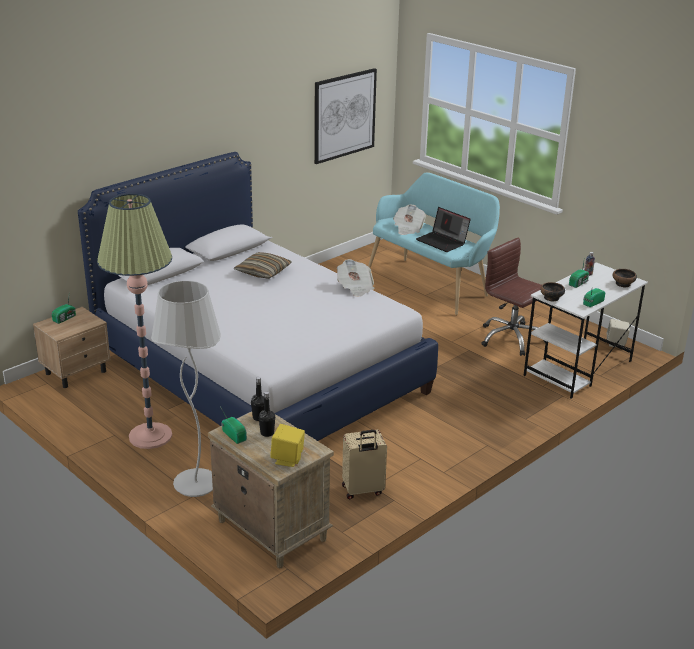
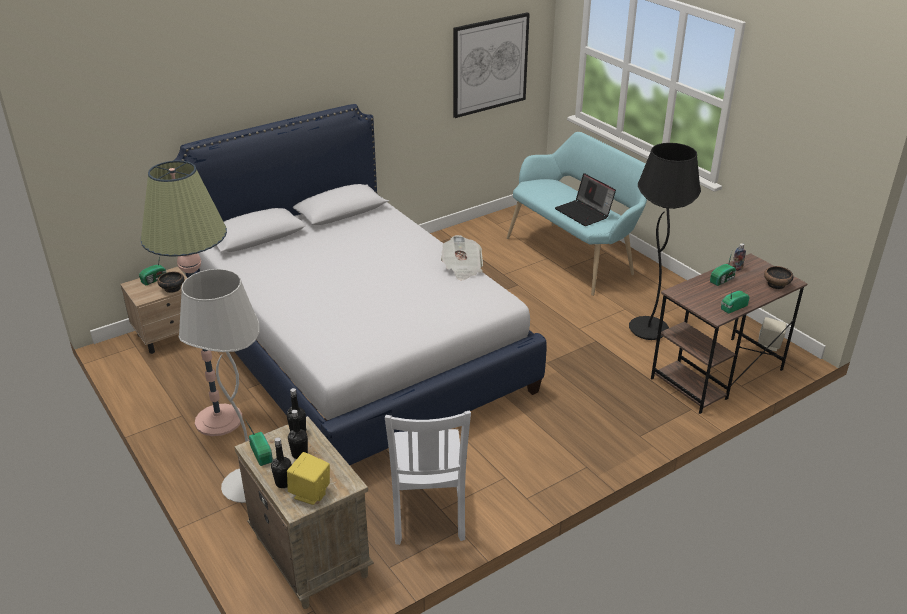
camera: 10 degrees right, 5 degrees up
pillow [234,252,292,279] -> none
beige suitcase [342,430,387,499] -> white chair [385,411,471,545]
newspaper [393,204,426,235] -> none
brown office chair [481,238,546,356] -> black floor lamp [629,143,701,340]
white desk [523,262,648,399] -> brown desk [651,253,808,414]
bowl [540,282,565,301] -> bowl moved to [157,271,184,293]
none -> black bottle [271,437,292,488]

